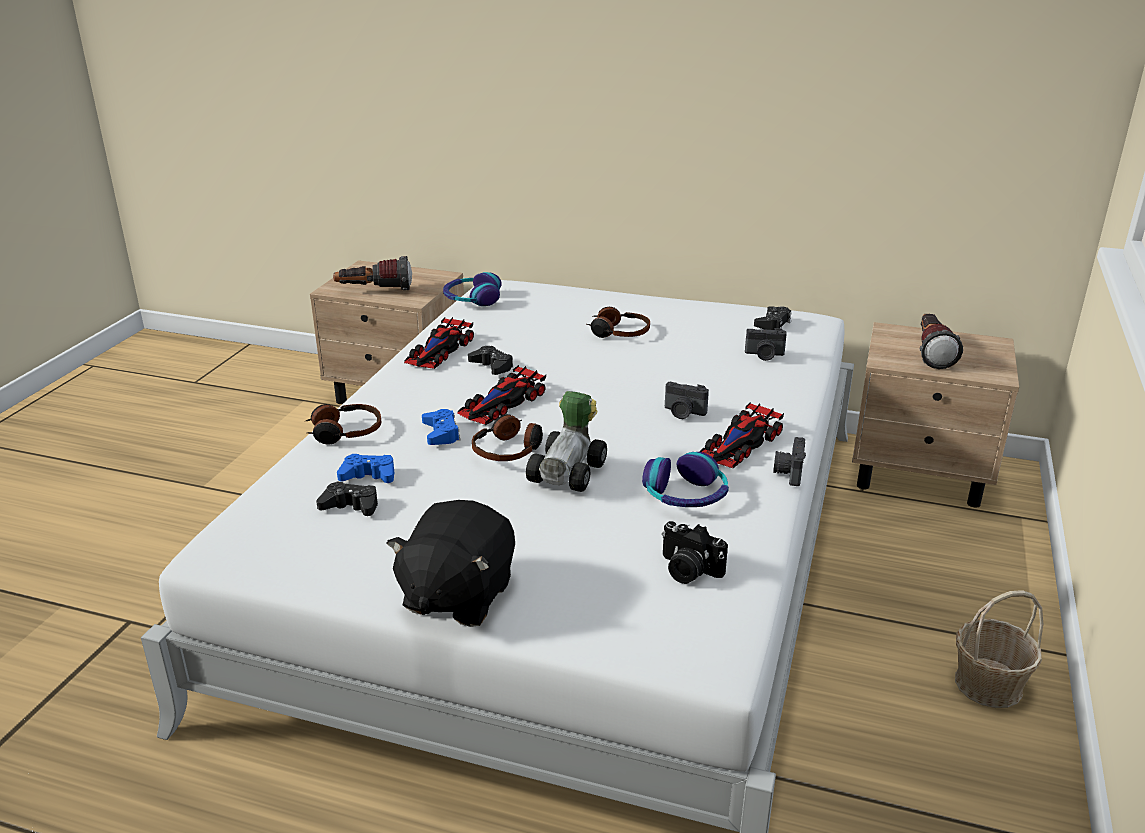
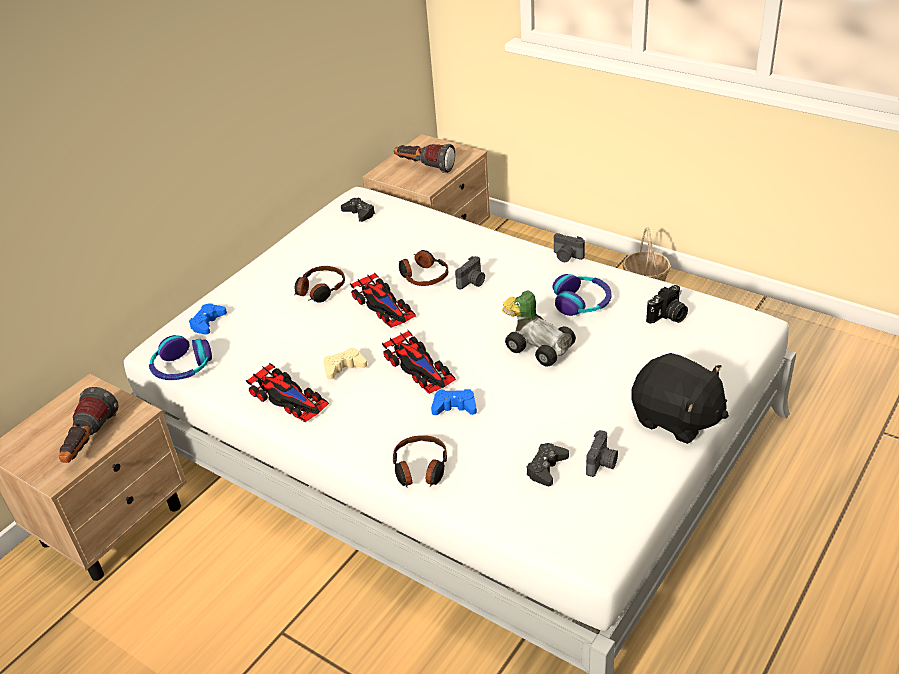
camera: 70 degrees left, 10 degrees up
blue game controller [337,454,394,483] -> blue game controller moved to [189,303,227,335]
black game controller [468,346,513,375] -> beige game controller [324,348,367,380]
headphones [472,414,543,461] -> headphones moved to [399,250,448,286]
toy car [700,402,784,468] -> toy car moved to [350,272,416,328]
camera [745,328,787,361] -> camera moved to [586,430,618,477]

